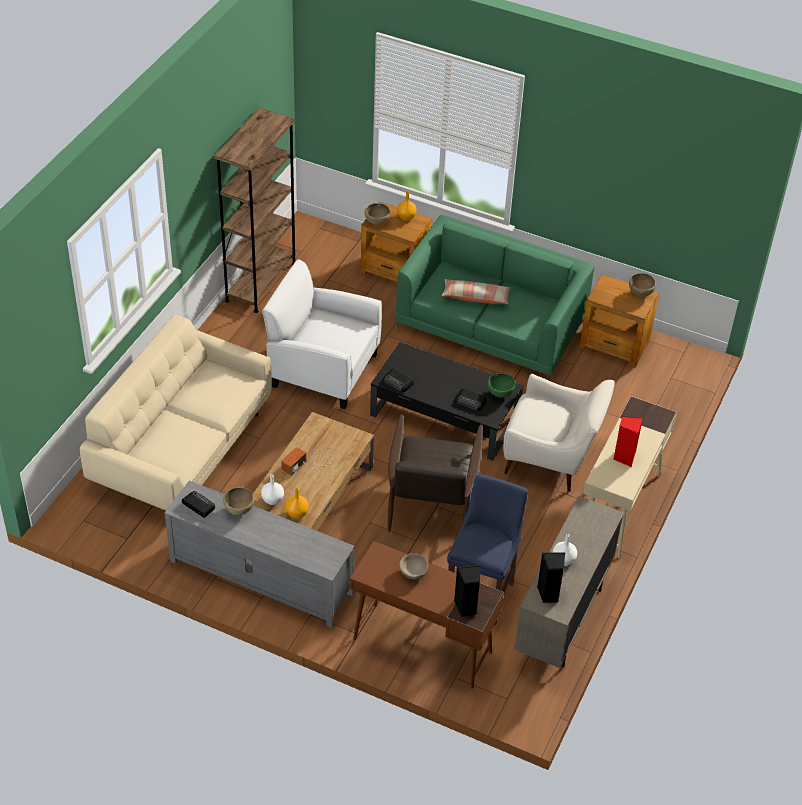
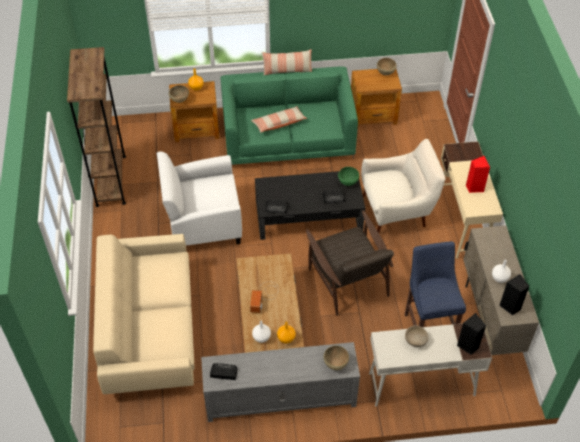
camera: 30 degrees left, 5 degrees up
brown bowl [223,487,254,515] -> brown bowl moved to [324,345,349,370]
brown desk [350,541,504,689] -> white desk [369,323,492,406]
none -> pillow [261,49,313,75]

